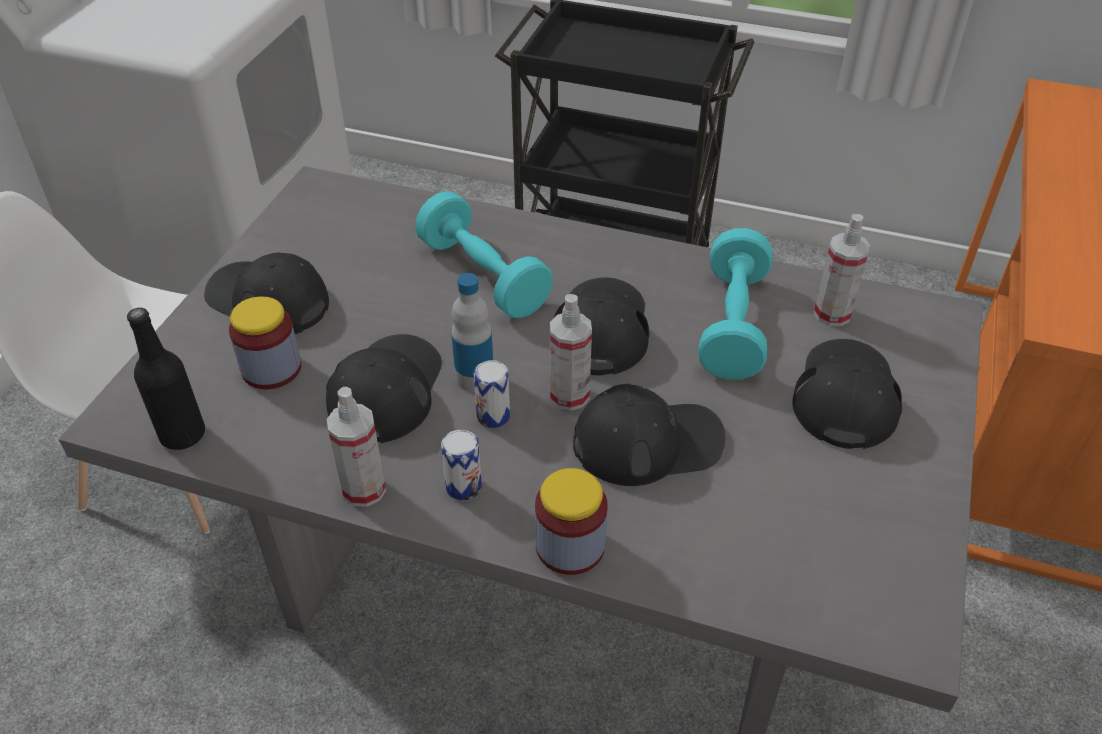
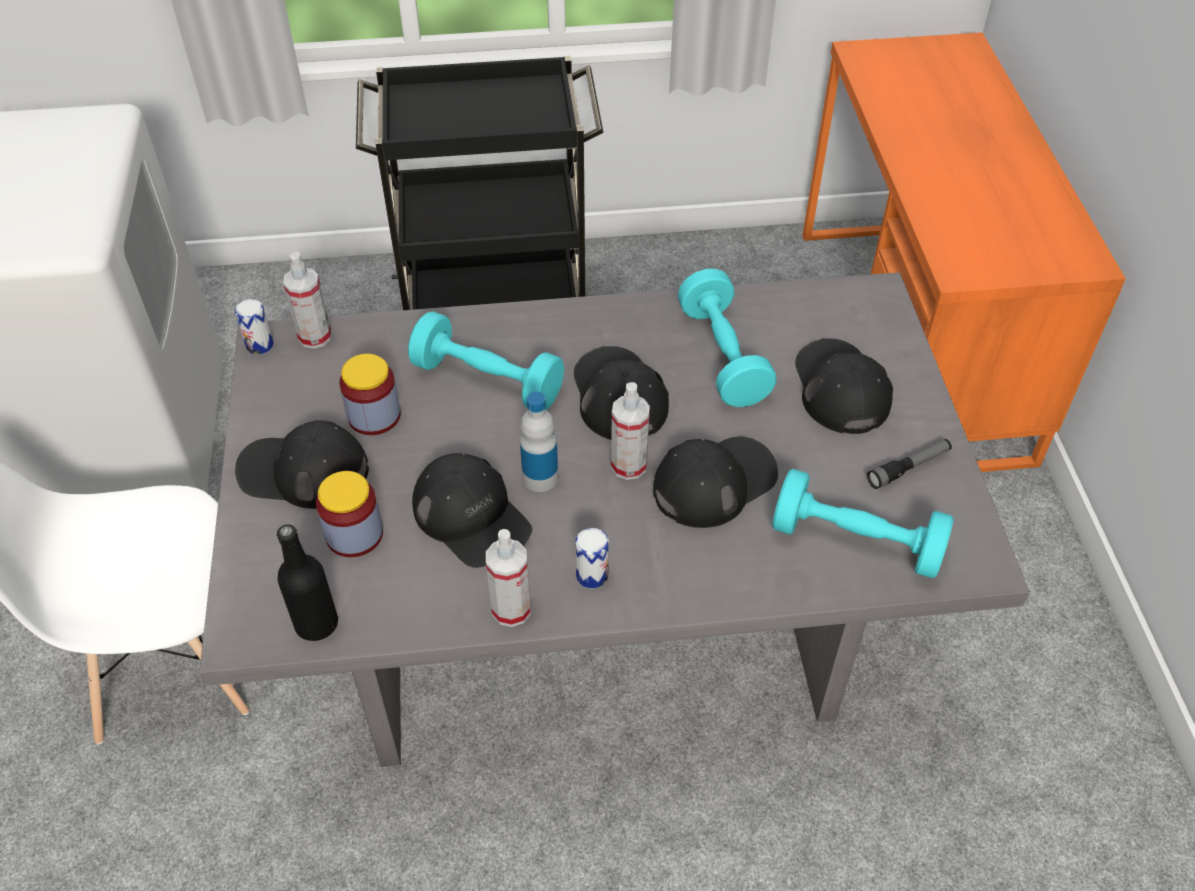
camera: 25 degrees left, 5 degrees up
black cap [326,334,442,443] -> black cap turned 150 degrees clockwise [412,453,532,568]
can [474,360,510,428] -> can moved to [235,299,273,355]
jar [535,468,608,575] -> jar moved to [339,354,401,435]
spray bottle [814,214,870,326] -> spray bottle moved to [283,252,332,349]
none -> turquoise dumbbell [772,469,954,578]
none -> flashlight [867,439,952,489]

